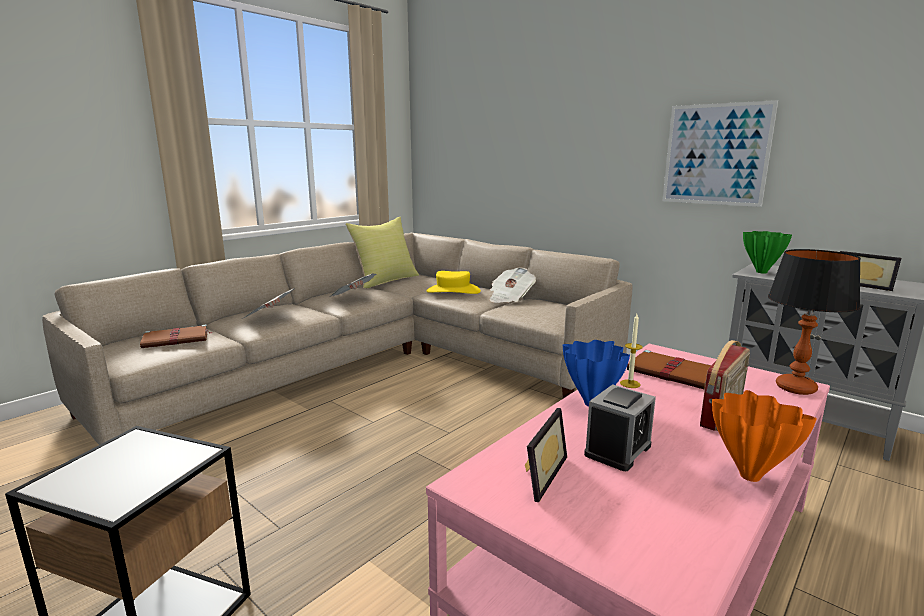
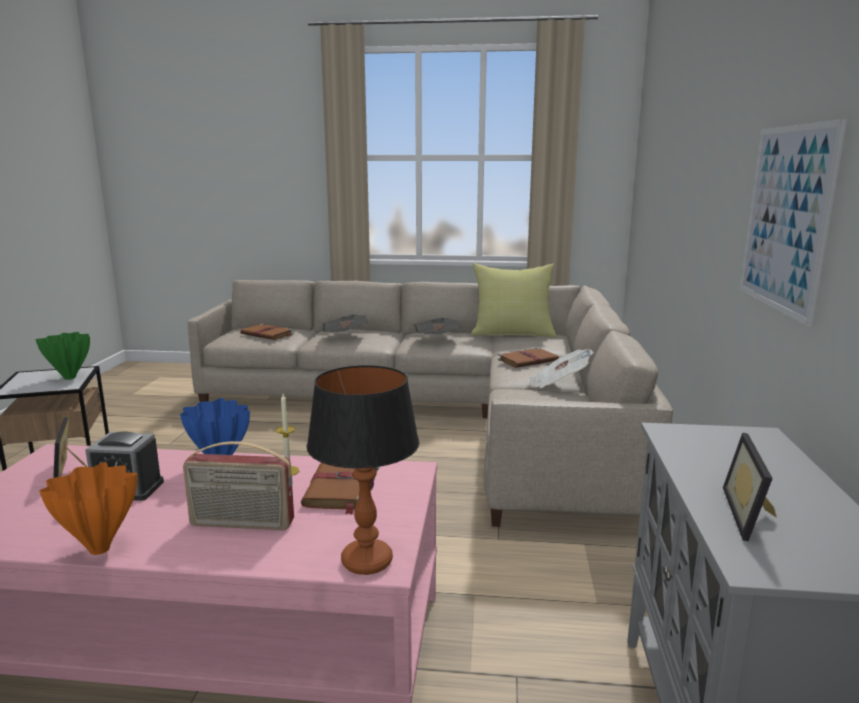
camera: 55 degrees right, 0 degrees up
yellow hat [426,271,481,294] -> brown book [498,347,559,368]
picture frame [525,408,567,502] -> picture frame turned 75 degrees clockwise [53,417,87,478]
green vase [743,231,792,274] -> green vase moved to [36,332,90,380]

